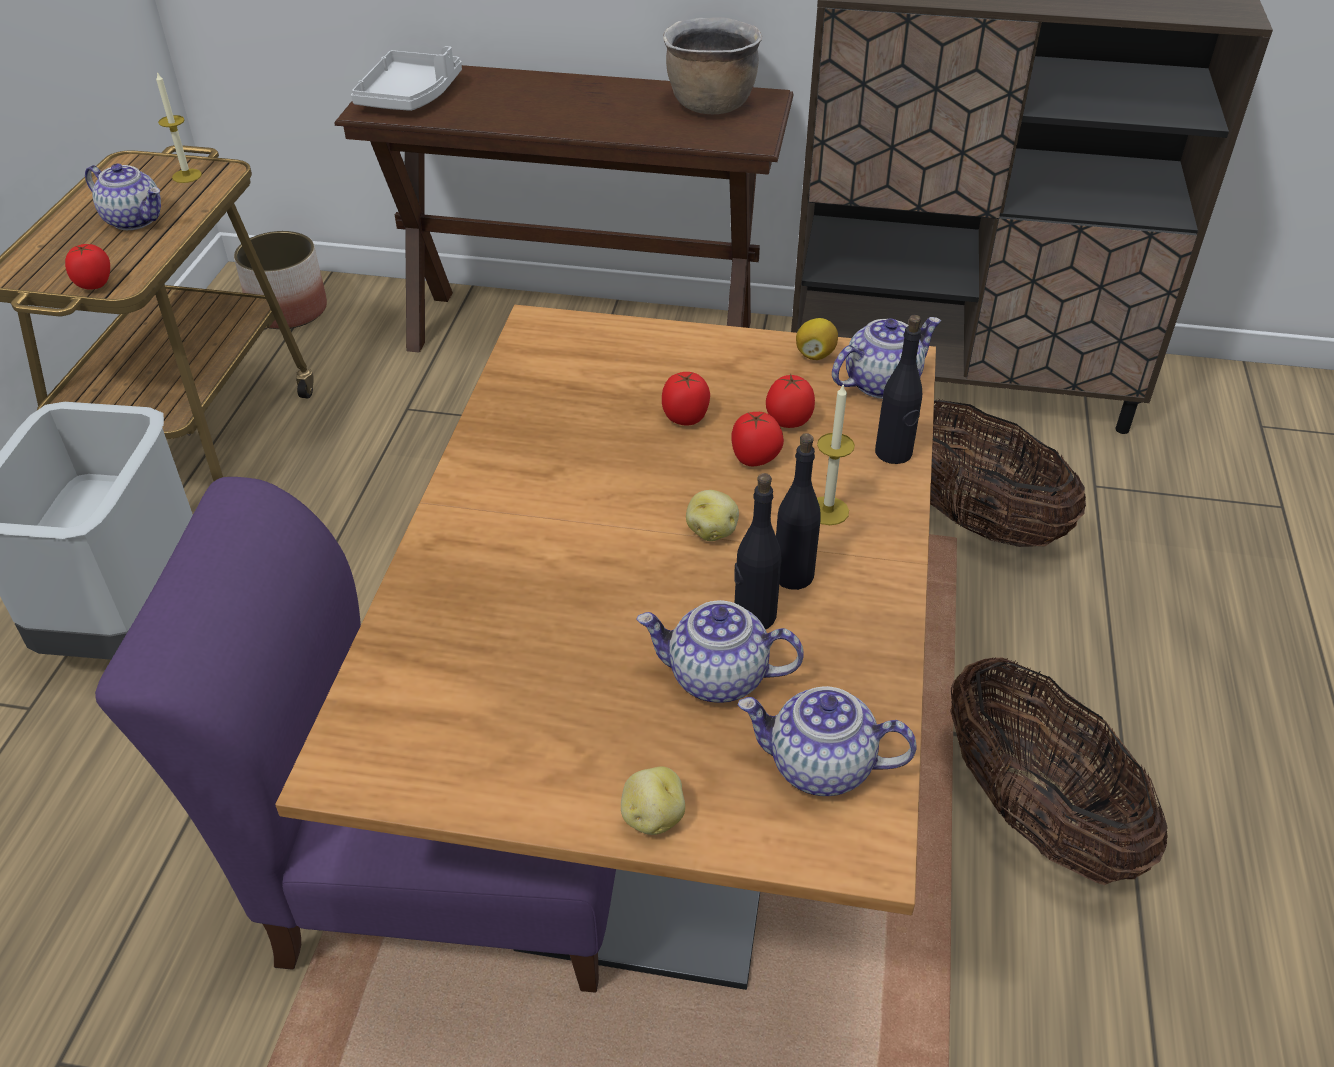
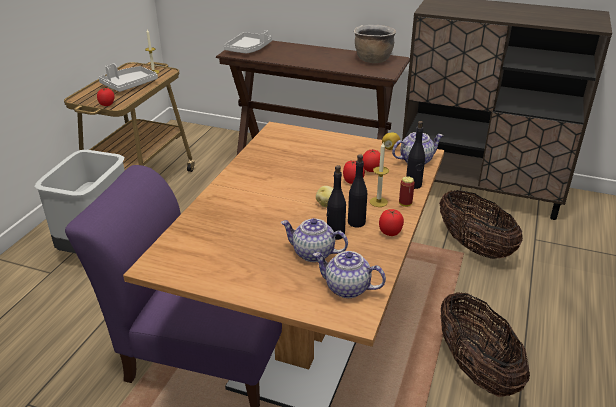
camera: 10 degrees right, 10 degrees down
teapot [85,164,161,230] -> grey tray [99,63,158,92]
planter [234,231,327,329] -> none
potato [621,766,685,835] -> none
tomato [662,372,710,426] -> tomato moved to [379,209,404,236]
none -> can [399,176,415,207]

